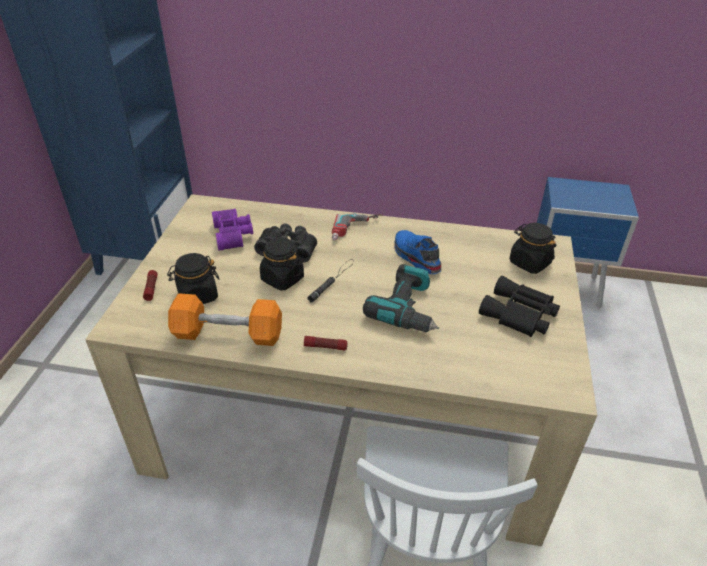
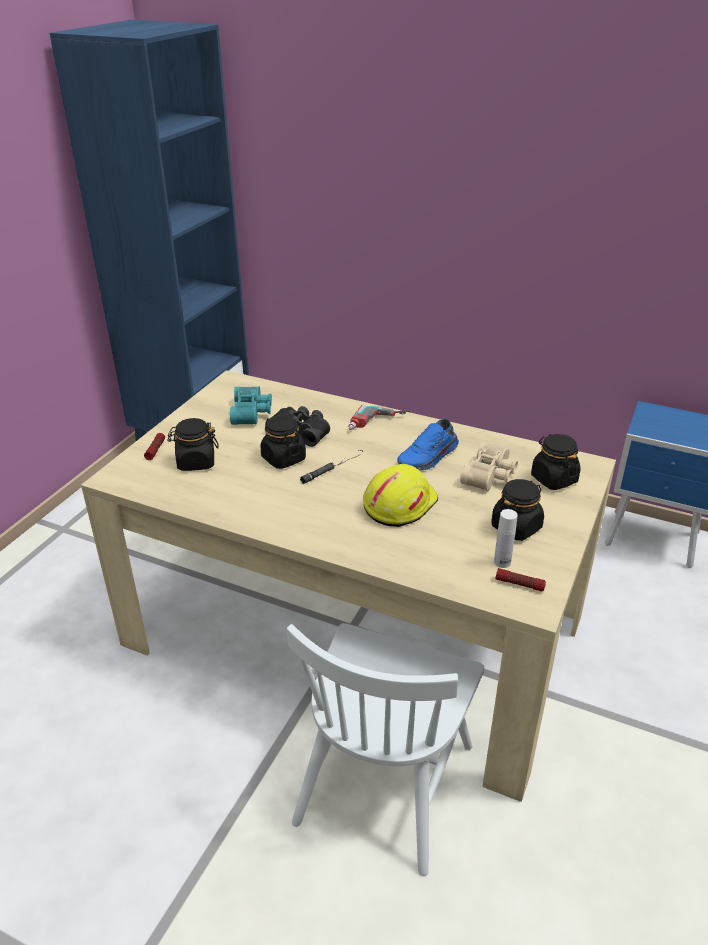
camera: 15 degrees right, 5 degrees down
orange dumbbell [168,293,282,346] -> none
purple binoculars [212,209,253,251] -> turquoise binoculars [230,386,272,425]
flashlight [304,336,348,350] -> flashlight moved to [495,568,546,592]
power drill [363,264,439,333] -> yellow hard hat [363,464,438,527]
blue shoe [394,230,442,274] -> blue shoe turned 120 degrees counterclockwise [397,419,459,471]
black binoculars [479,275,560,337] -> black jar [491,479,544,541]
none -> beige binoculars [460,442,518,491]
none -> white bottle [494,509,517,568]

